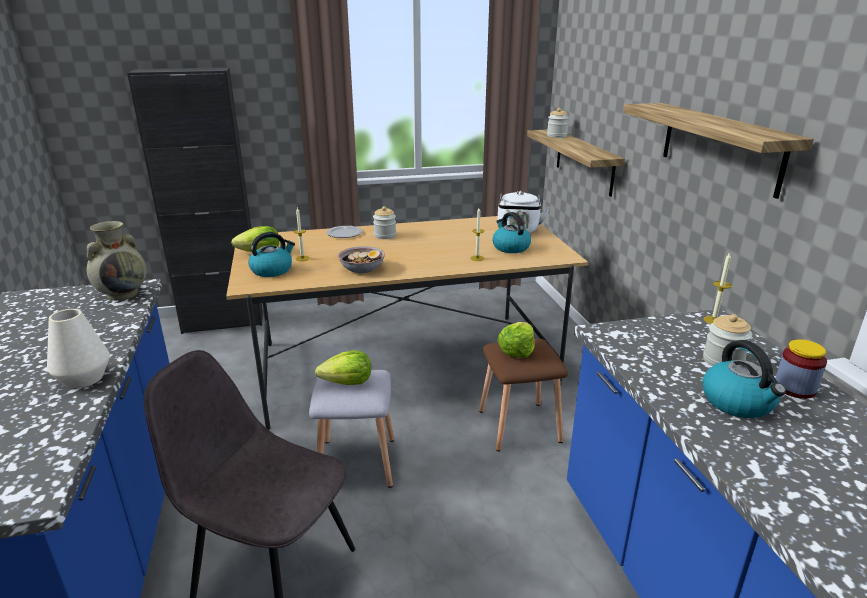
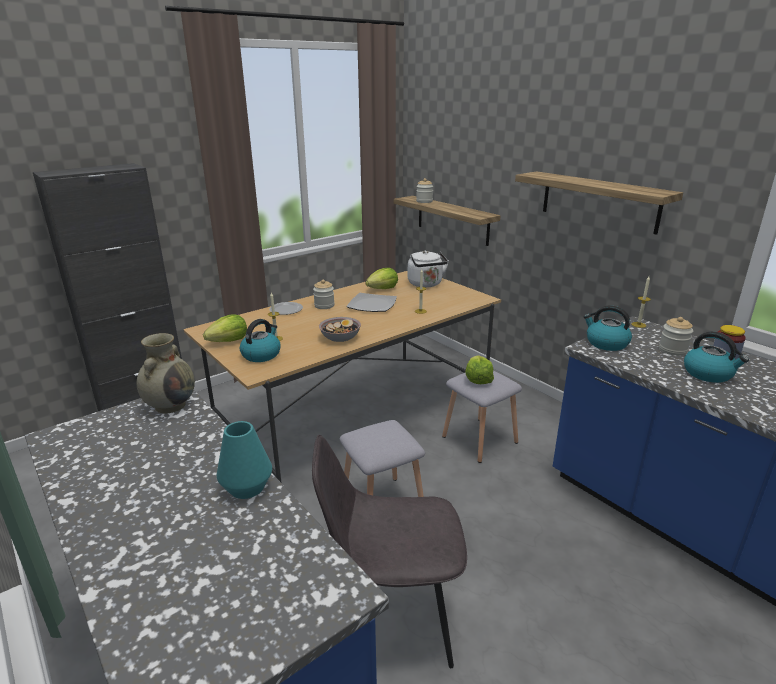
camera: 25 degrees left, 0 degrees up
white vase [47,309,110,388] -> turquoise vase [216,421,272,499]
lettuce [315,350,371,385] -> lettuce moved to [365,268,398,289]
brown stool [479,339,568,451] -> grey stool [442,370,522,463]
kettle [492,212,531,253] -> kettle moved to [583,306,632,351]
none -> plate [347,293,397,312]

